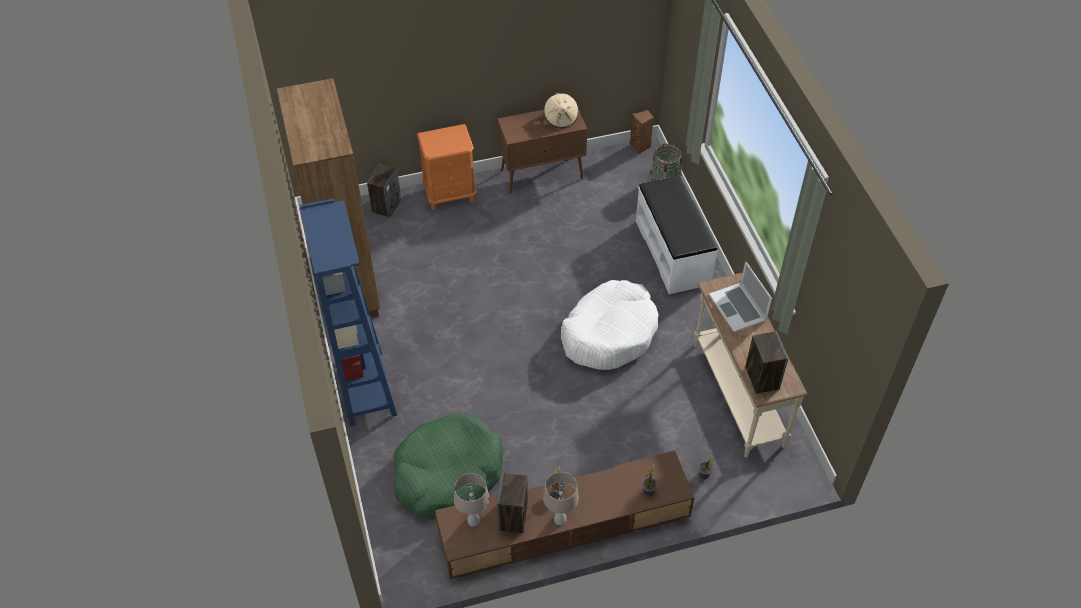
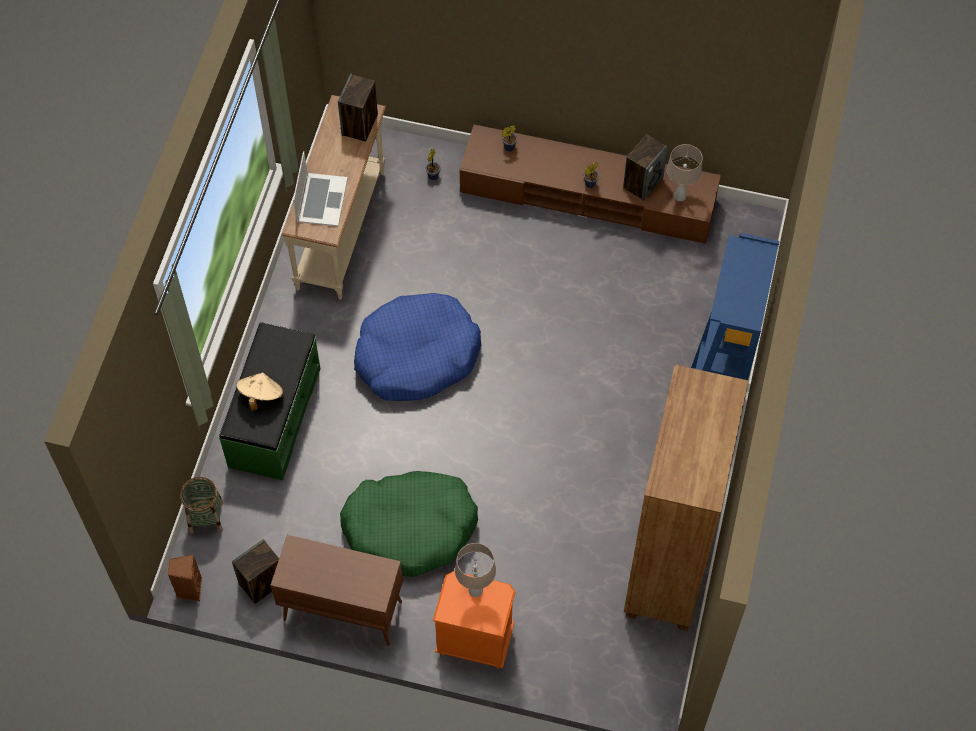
camera: 150 degrees left, 10 degrees up
speaker [367,164,401,218] -> speaker moved to [232,539,279,604]
green dog bed [394,413,503,520] -> green dog bed moved to [340,471,478,577]
beige table lamp [543,472,579,525] -> beige table lamp moved to [455,543,496,597]
beige hat [544,93,579,128] -> beige hat moved to [236,373,283,411]
white dog bed [561,280,659,370] -> blue dog bed [354,293,481,401]
white bench [636,175,718,294] -> green bench [219,322,321,480]

